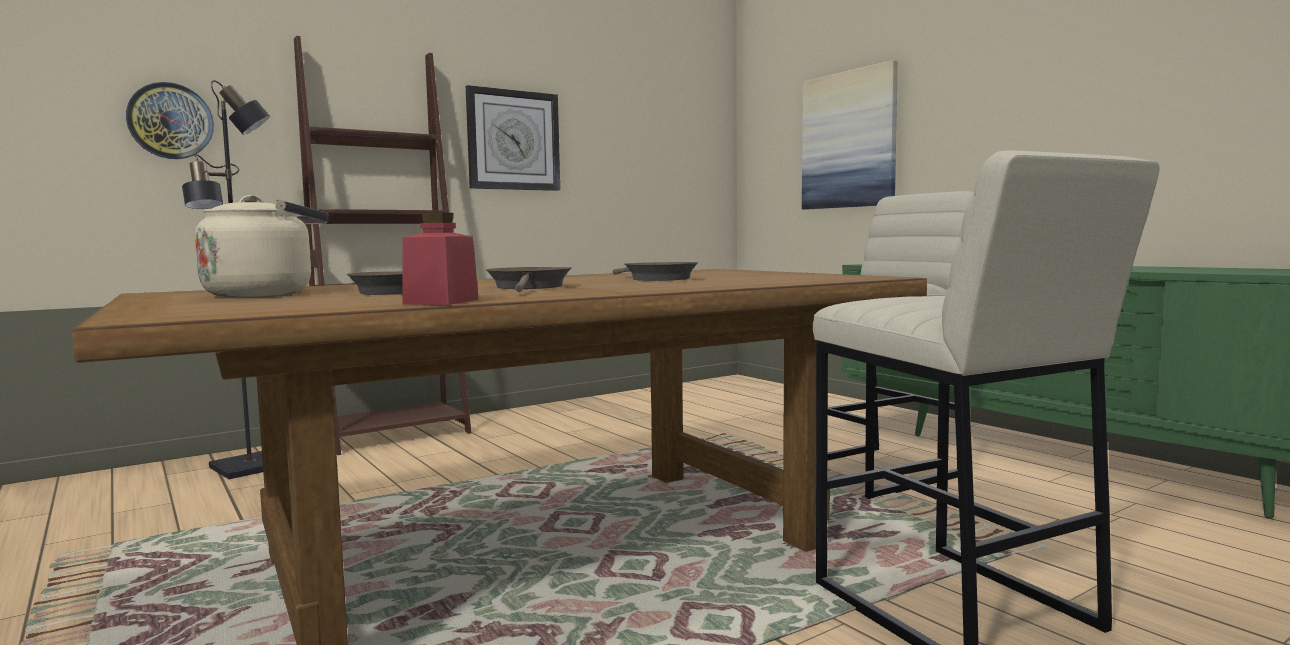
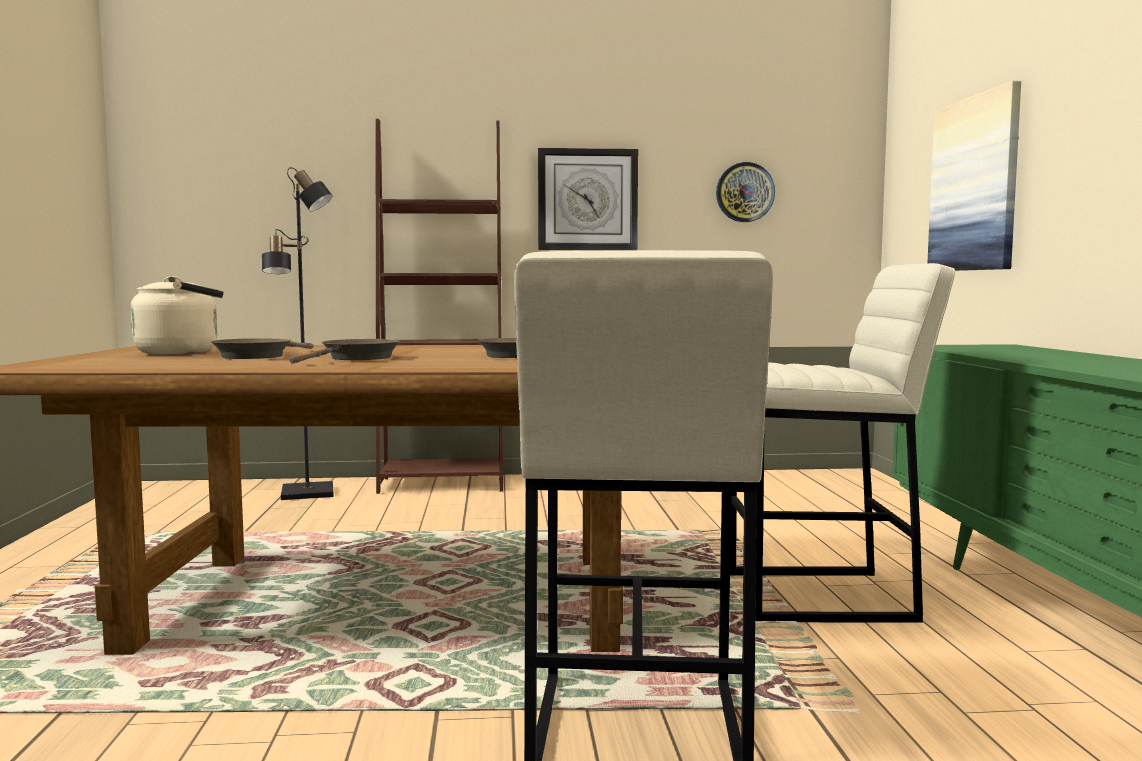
camera: 30 degrees right, 0 degrees up
wall clock [126,82,214,159] -> wall clock moved to [716,162,775,222]
red jar [402,213,479,305] -> none

